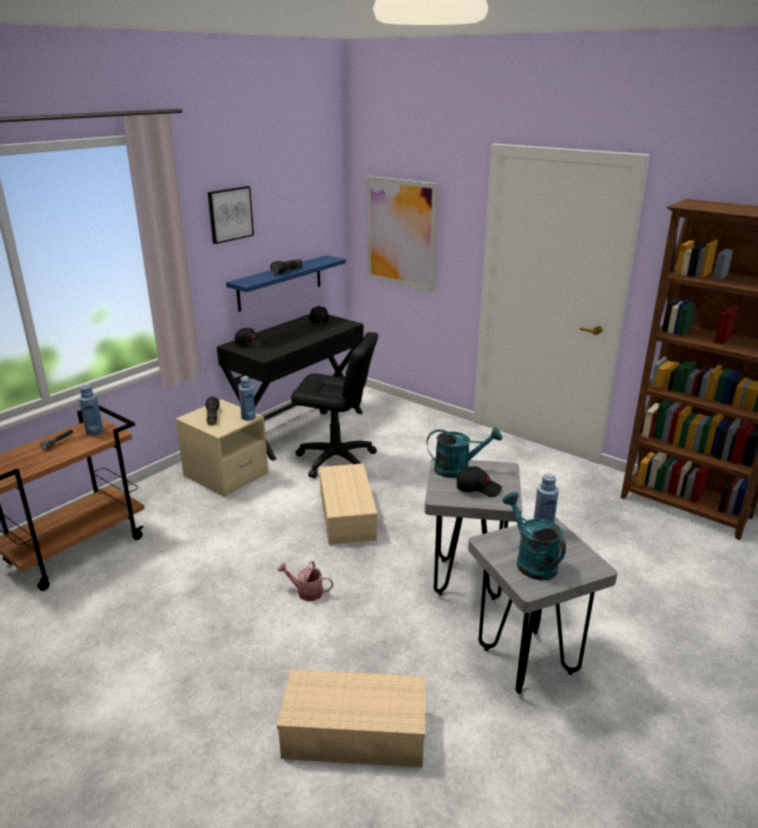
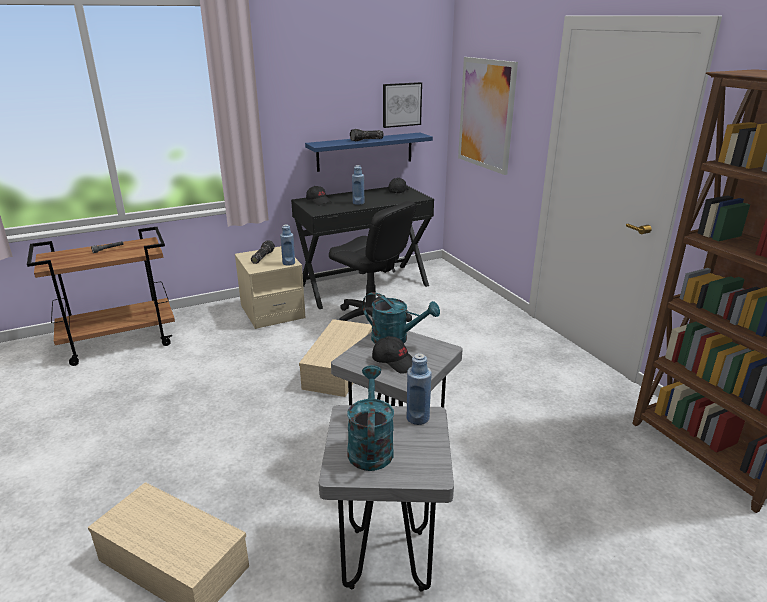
camera: 25 degrees right, 0 degrees up
blue bottle [79,384,103,435] -> blue bottle moved to [352,165,365,205]
picture [208,186,254,244] -> picture moved to [383,82,422,128]
watering can [277,561,333,601] -> none

